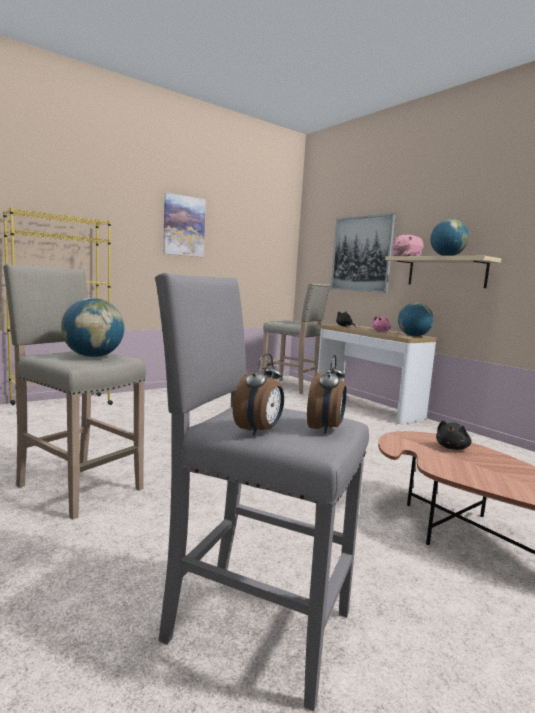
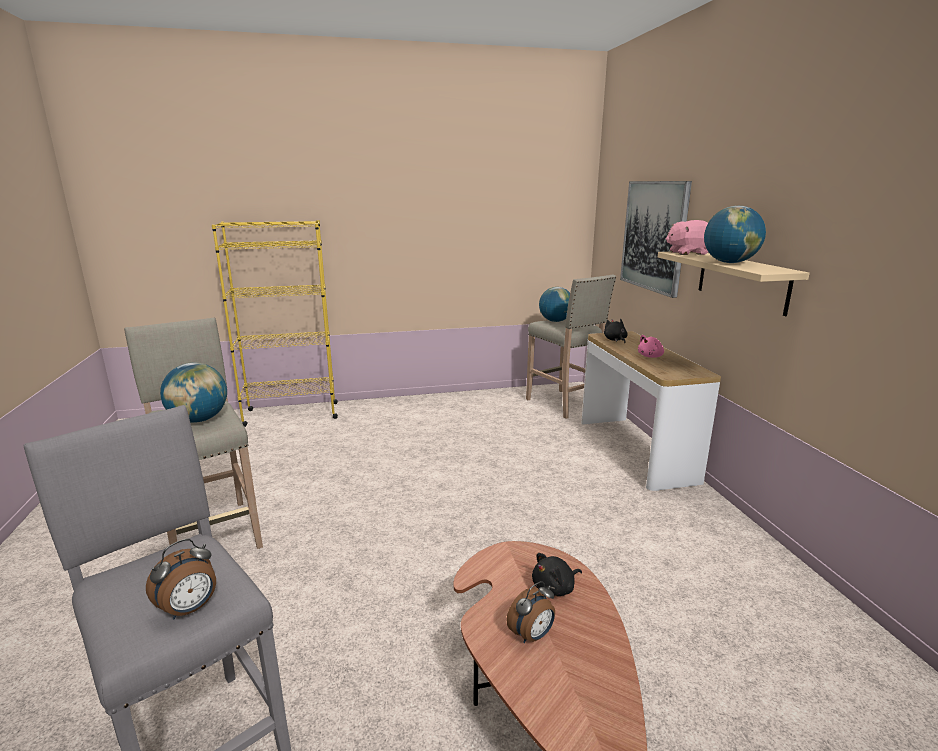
camera: 25 degrees right, 10 degrees up
picture [163,193,206,257] -> none
alarm clock [233,354,284,436] -> alarm clock moved to [507,581,555,643]
globe [398,302,434,337] -> globe moved to [539,287,570,322]

